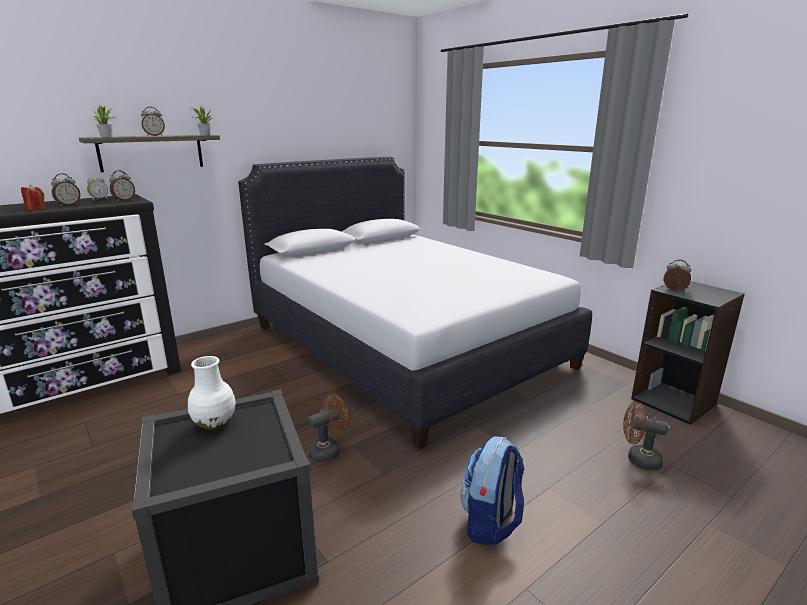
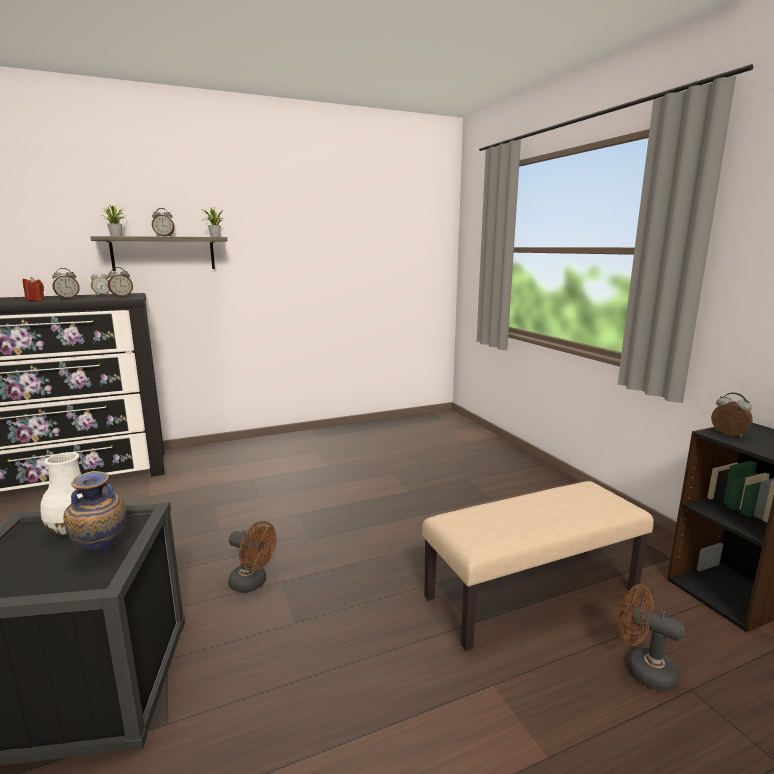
camera: 15 degrees right, 5 degrees down
white bed [238,157,592,449] -> none
brown fan [308,394,349,462] -> brown fan turned 45 degrees clockwise [228,521,276,593]
backpack [460,436,524,545] -> none
none -> vase [63,471,126,553]
none -> beige bench [422,481,654,651]

